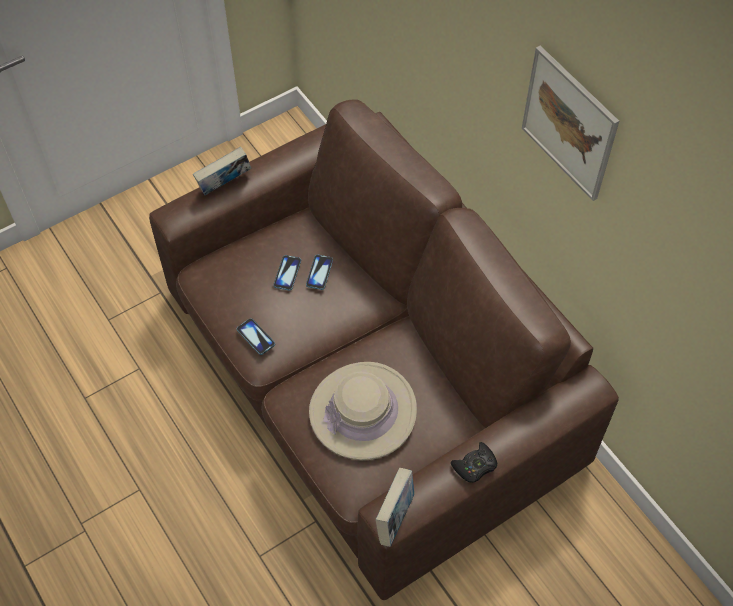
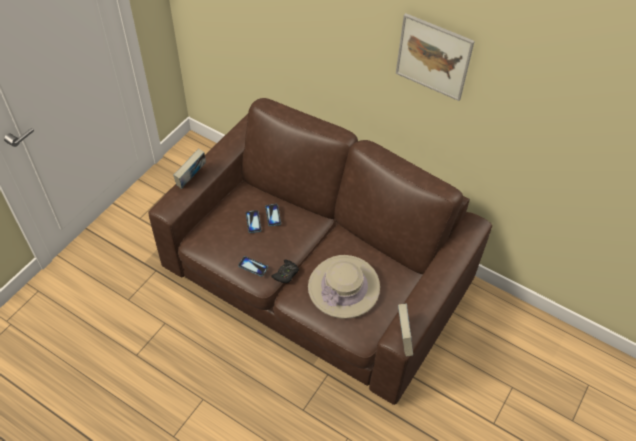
camera: 25 degrees left, 5 degrees down
black game controller [451,442,497,483] -> black game controller moved to [272,260,299,283]

